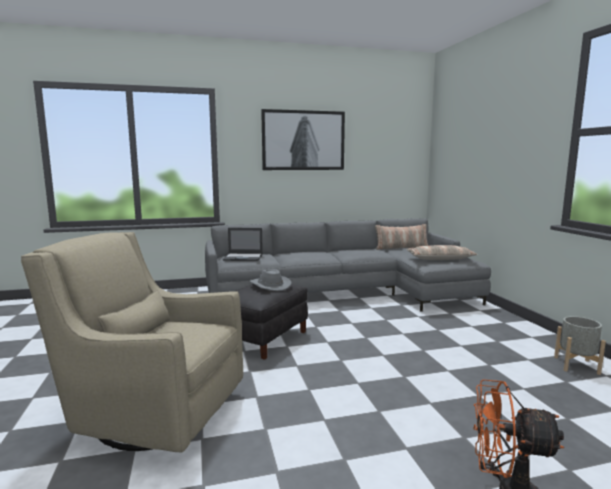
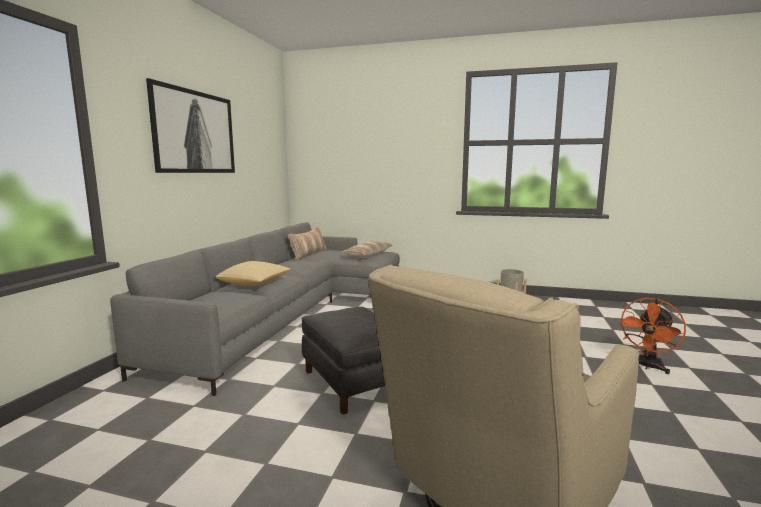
camera: 60 degrees left, 0 degrees up
laptop [223,228,263,261] -> none
grey hat [250,269,292,291] -> none
none -> pillow [216,261,291,286]

